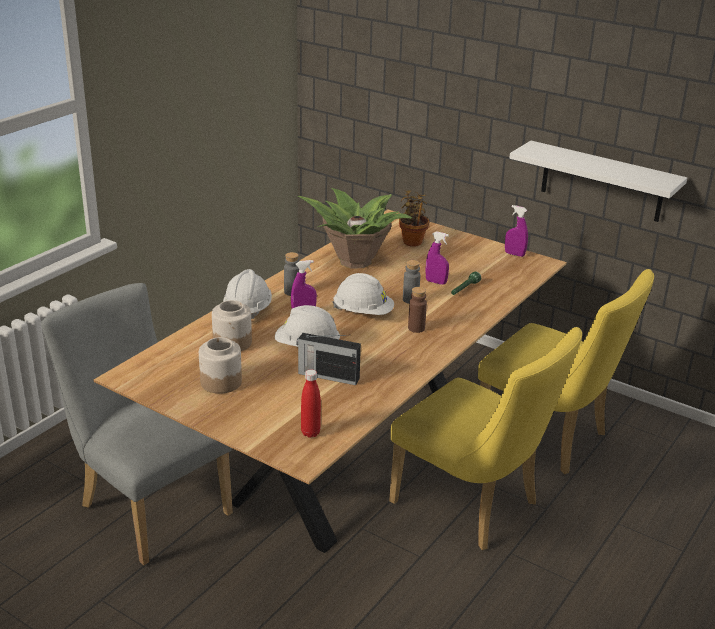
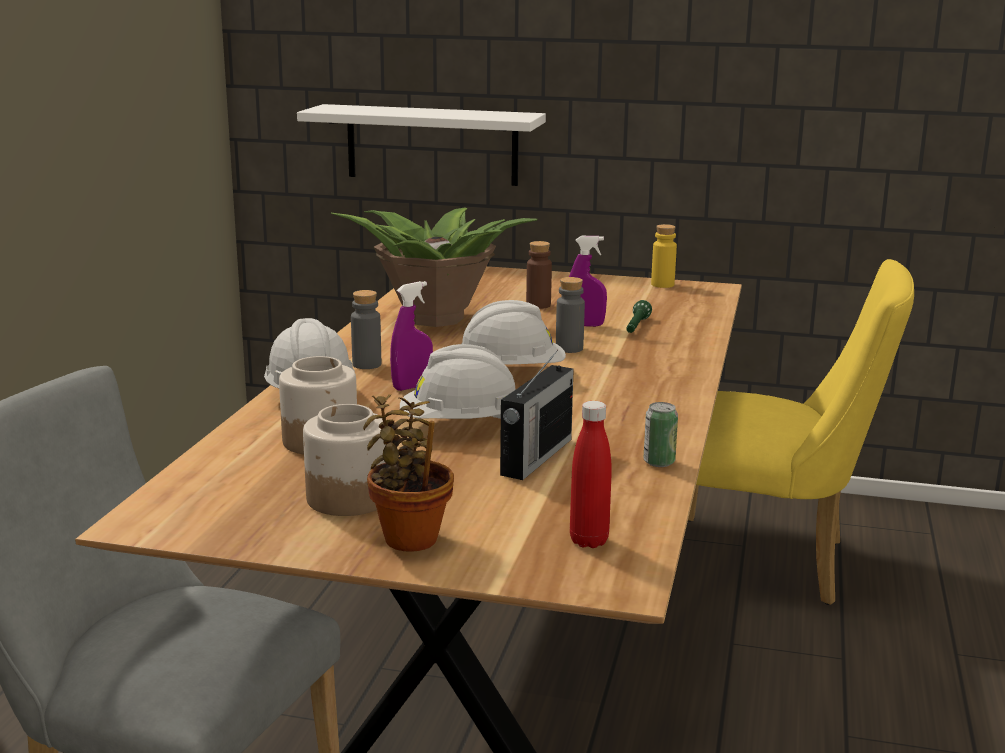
camera: 20 degrees left, 10 degrees down
radio [296,333,361,385] -> radio turned 60 degrees counterclockwise [500,350,574,480]
yellow chair [389,327,582,550] -> none
potted plant [399,190,430,247] -> potted plant moved to [363,394,454,552]
brown bottle [408,287,427,333] -> brown bottle moved to [526,241,552,309]
purple spray bottle [505,205,528,257] -> yellow bottle [651,224,677,288]
white shelf [509,141,687,222] -> white shelf moved to [297,104,546,186]
none -> can [643,402,678,467]

